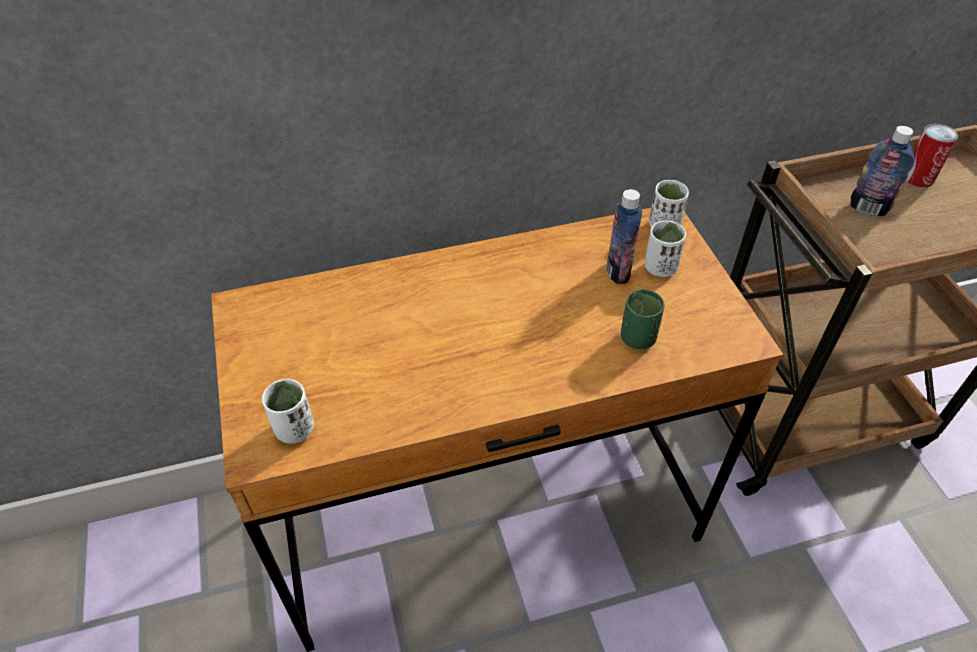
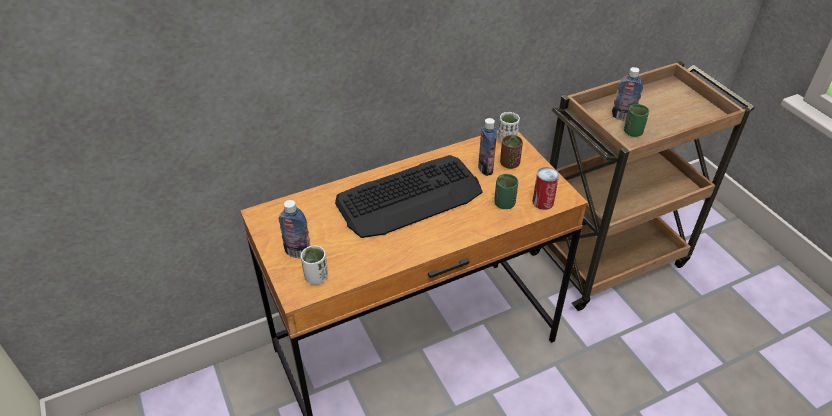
camera: 10 degrees left, 5 degrees down
white cup [645,221,686,277] -> brown cup [500,135,523,169]
can [906,124,958,187] -> can moved to [532,167,559,210]
none -> bottle [278,200,310,258]
none -> keyboard [335,155,482,238]
none -> green cup [624,104,649,137]

